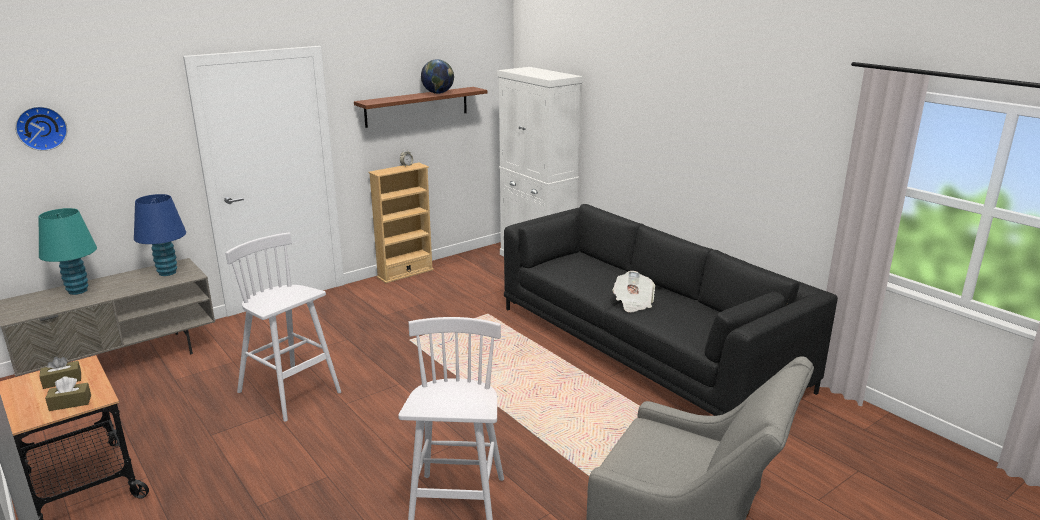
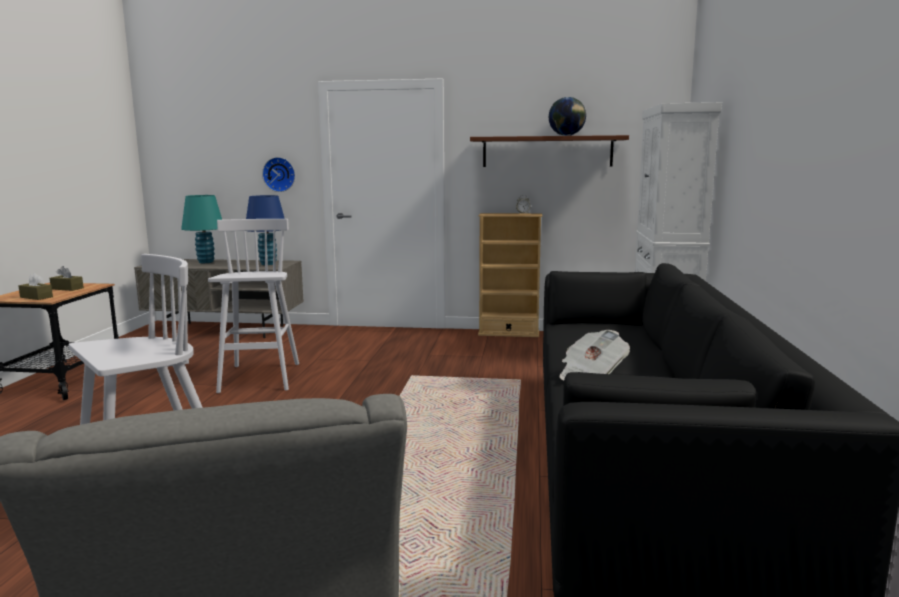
camera: 45 degrees right, 10 degrees down
wall clock [15,106,68,151] -> wall clock moved to [262,157,295,192]

